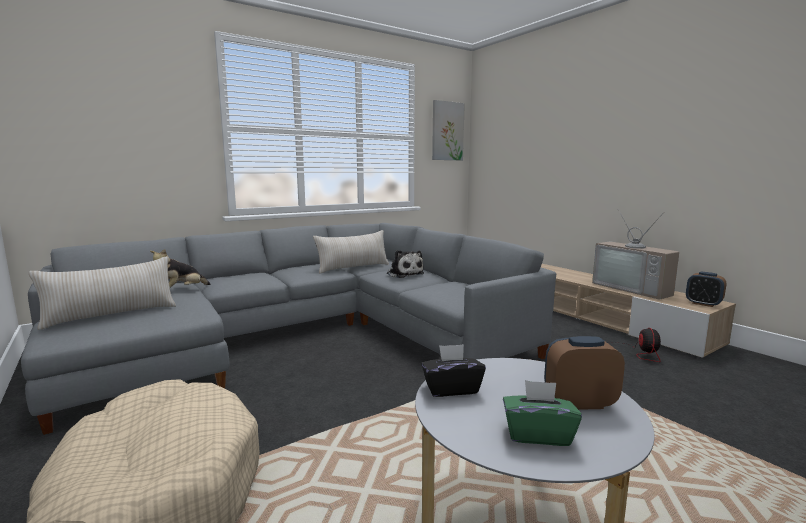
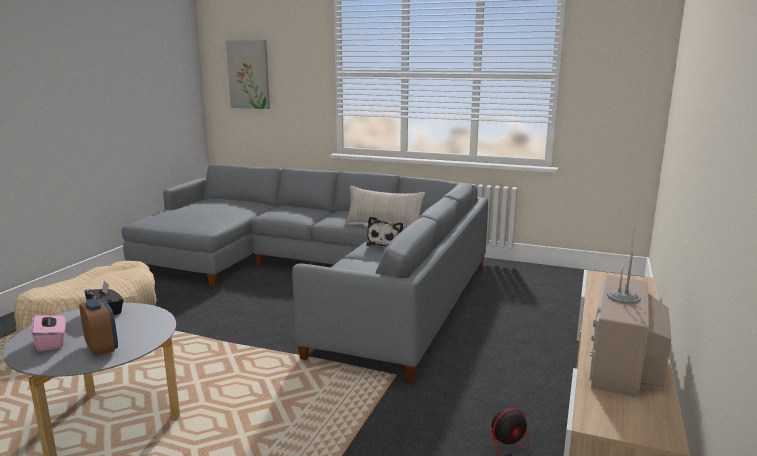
camera: 55 degrees right, 5 degrees up
beige pillow [29,256,176,330] -> none
plush toy [150,249,211,288] -> none
picture [432,100,465,160] -> picture moved to [226,40,270,109]
green tissue box [503,380,582,446] -> pink tissue box [31,310,66,352]
alarm clock [686,271,726,307] -> none

